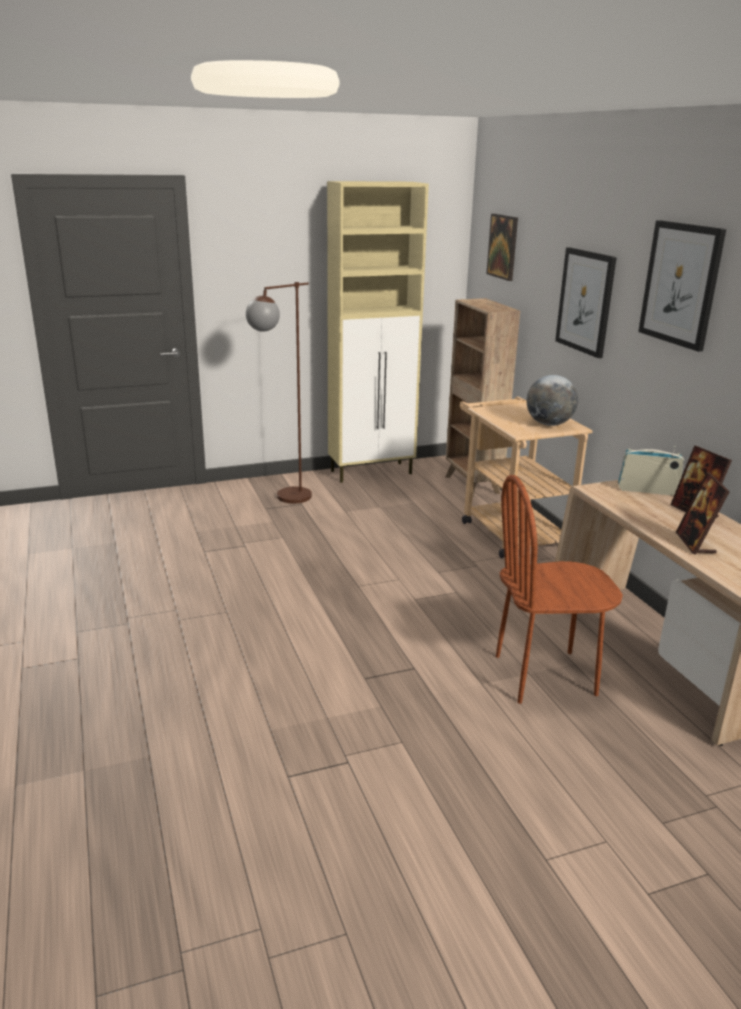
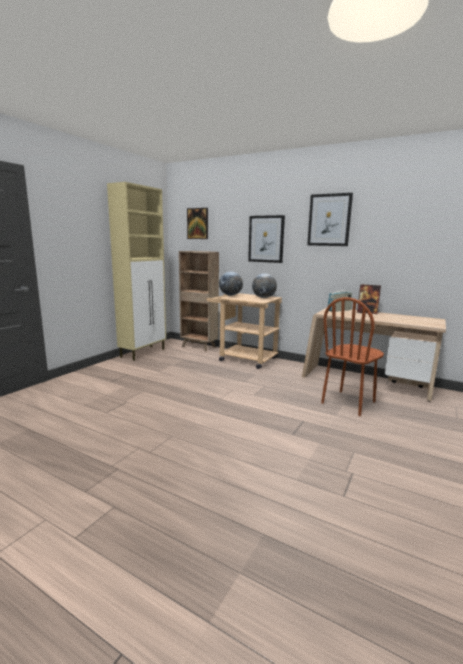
camera: 40 degrees left, 10 degrees down
brown floor lamp [246,282,312,503] -> none
picture frame [676,472,730,555] -> none
none -> globe [219,271,243,296]

